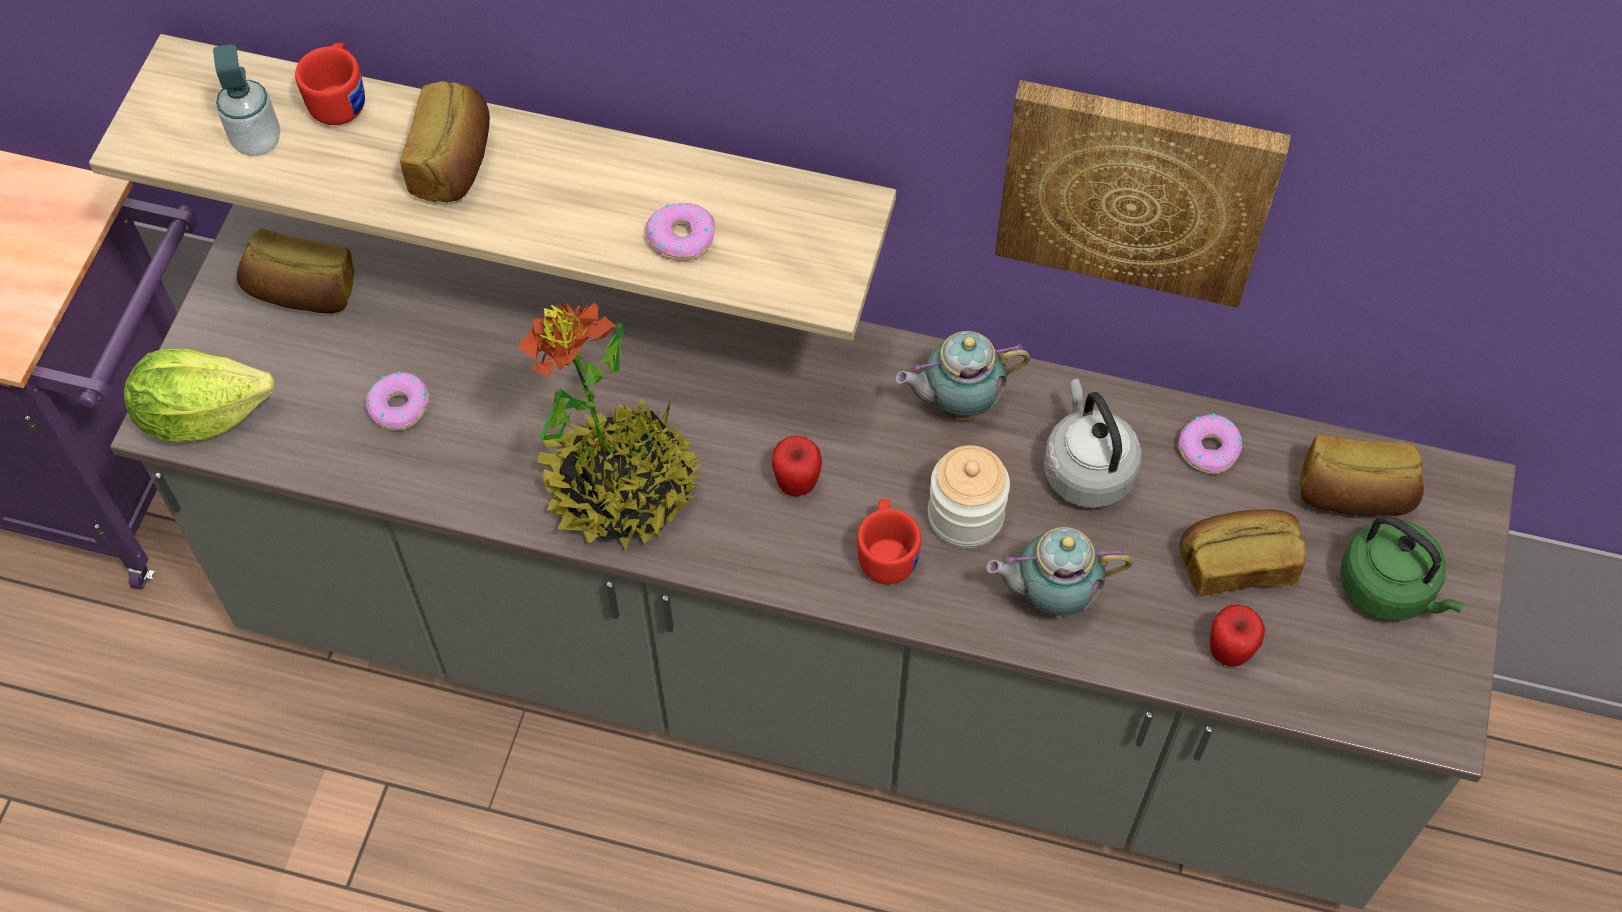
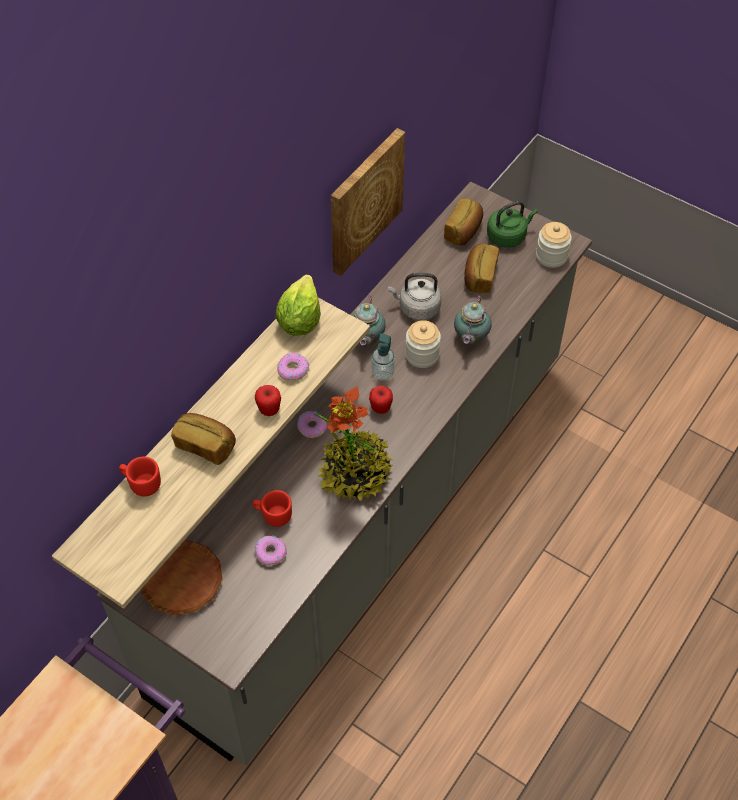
camera: 70 degrees left, 5 degrees down
lettuce [124,349,275,442] -> lettuce moved to [275,275,321,336]
soap dispenser [213,44,280,156] -> soap dispenser moved to [371,333,395,380]
bread [237,228,355,314] -> brown plate [141,540,223,615]
red mug [857,499,921,584] -> red mug moved to [253,490,292,527]
donut [1178,414,1242,474] -> donut moved to [297,411,327,438]
apple [1210,604,1265,666] -> apple moved to [255,385,281,416]
none -> jar [536,222,572,268]

